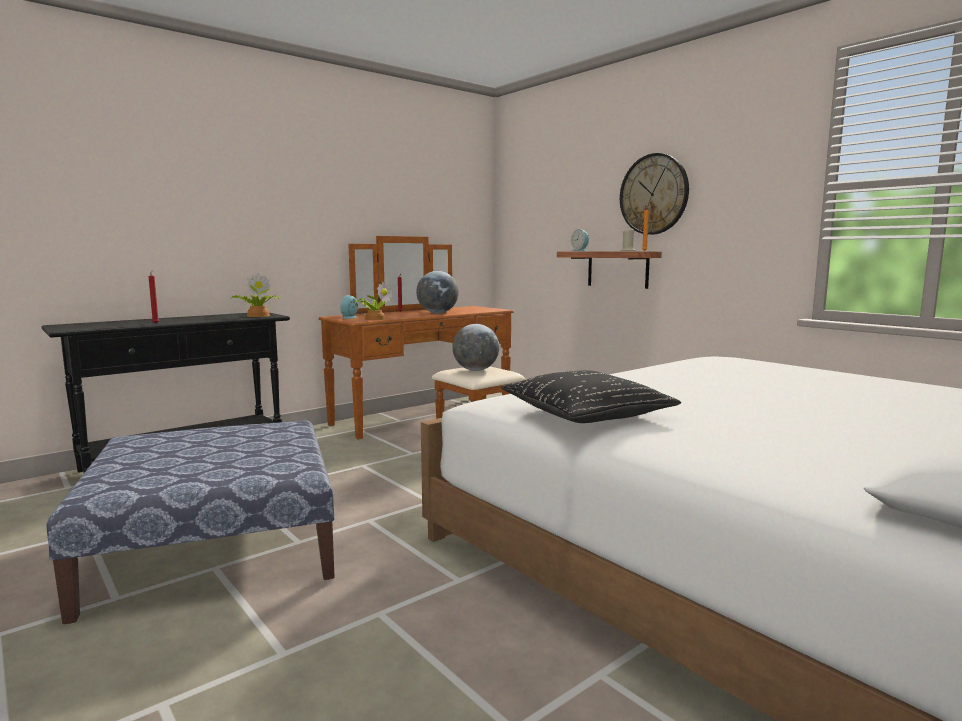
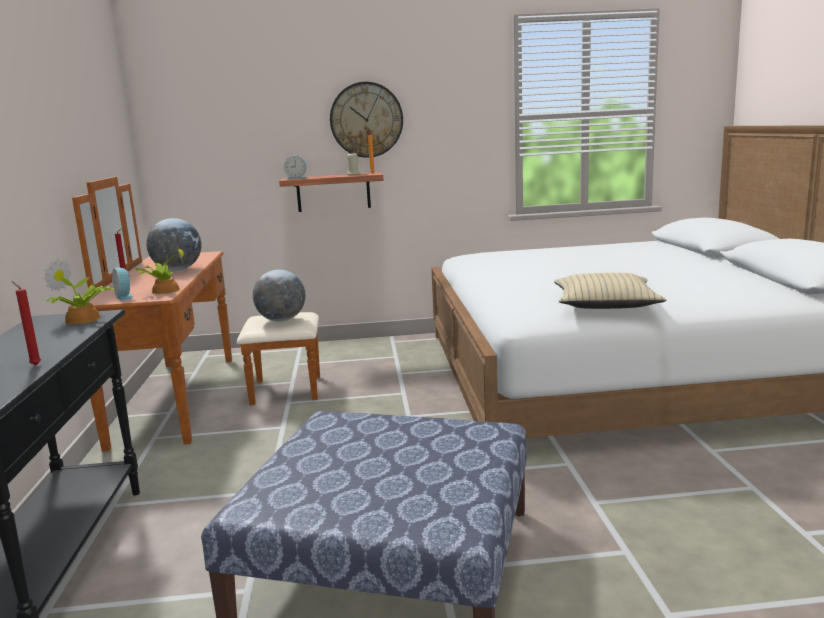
camera: 55 degrees left, 5 degrees up
black pillow [501,370,681,423] -> beige pillow [554,273,667,309]

